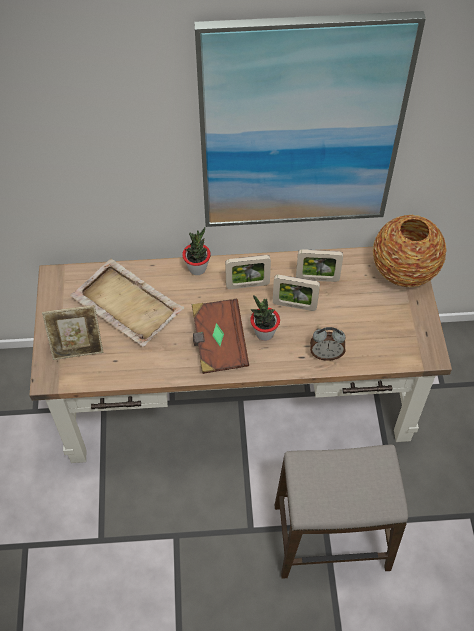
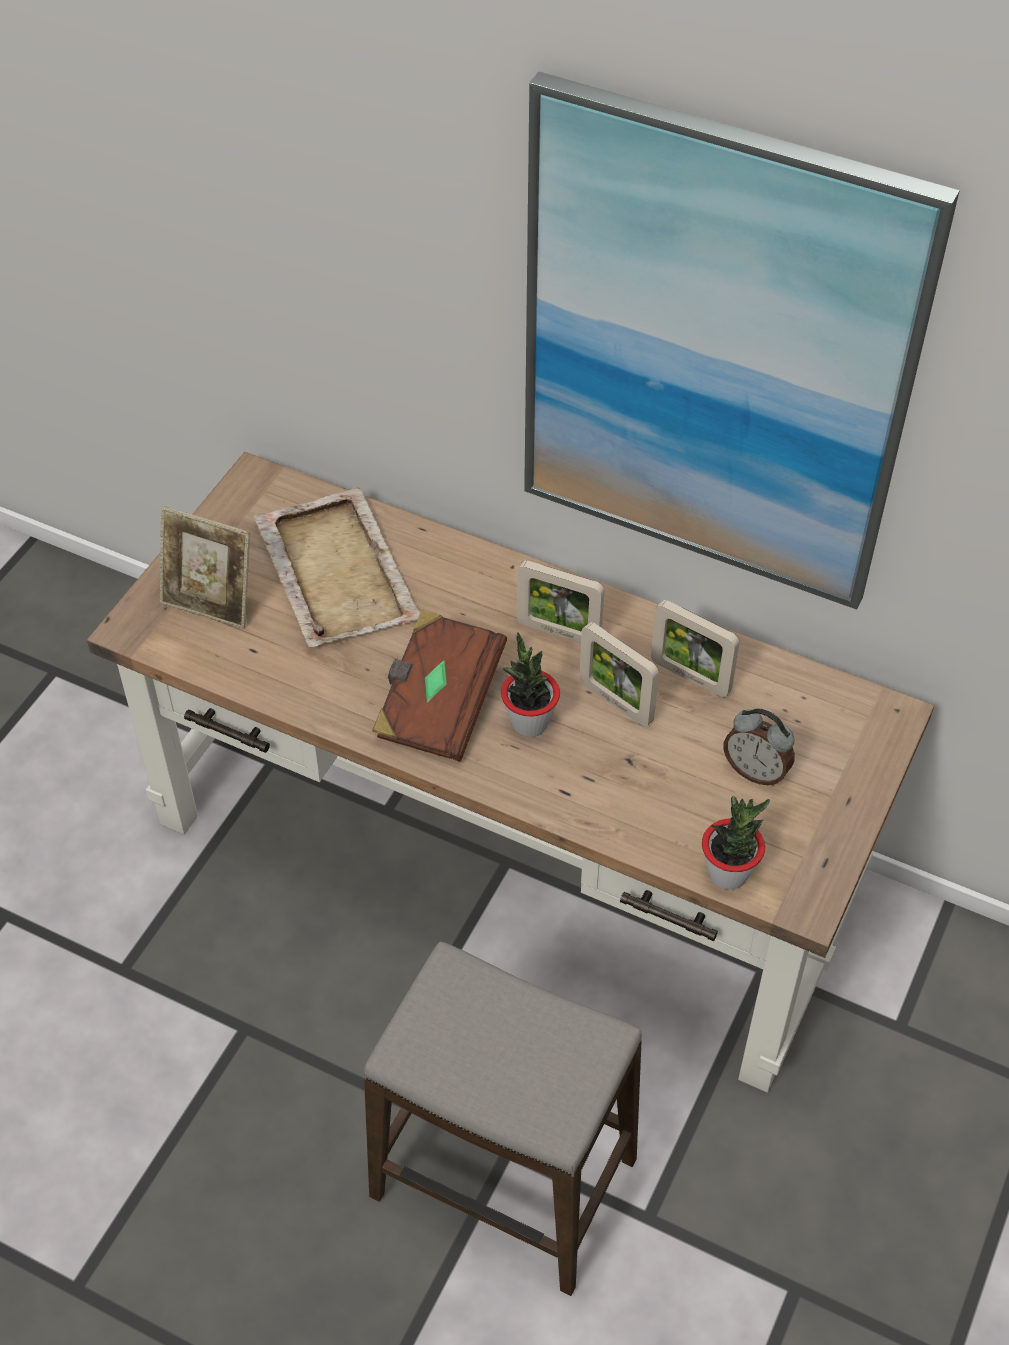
camera: 30 degrees right, 5 degrees down
potted plant [182,227,211,275] -> potted plant moved to [702,796,770,890]
alarm clock [310,327,346,361] -> alarm clock moved to [724,709,795,786]
vase [373,215,446,288] -> none

